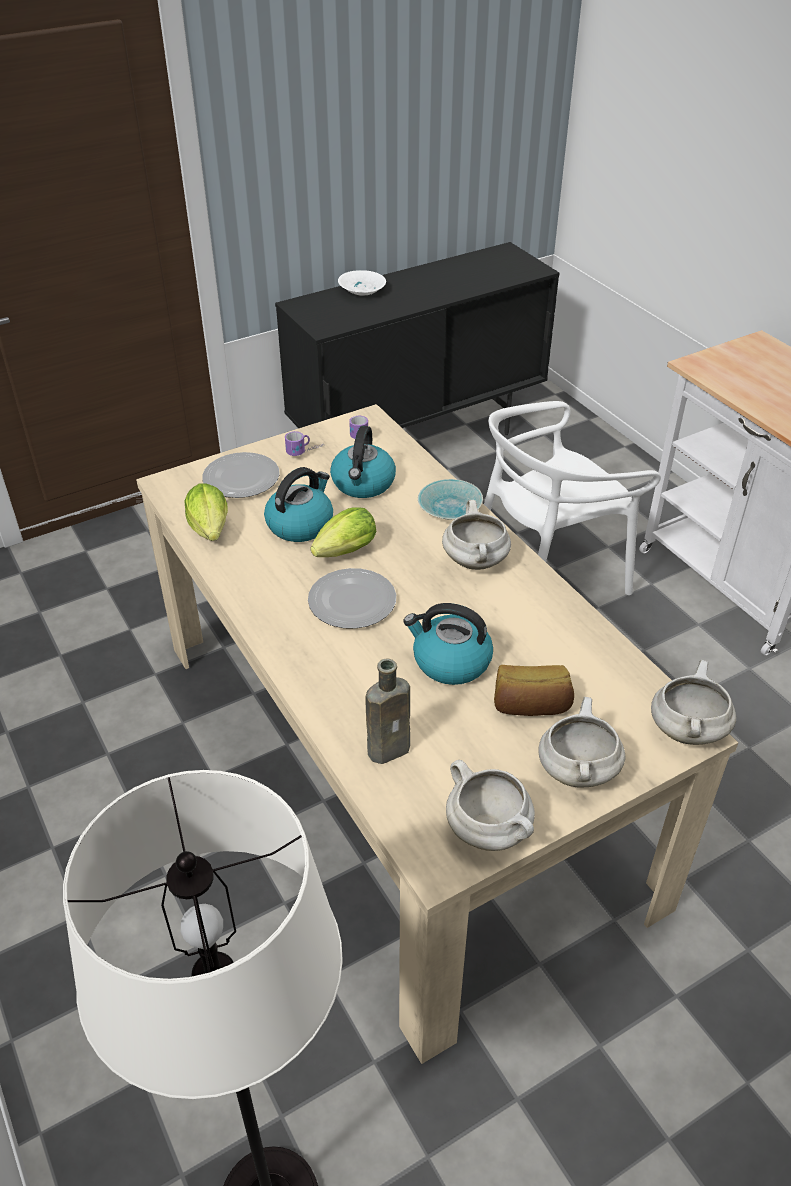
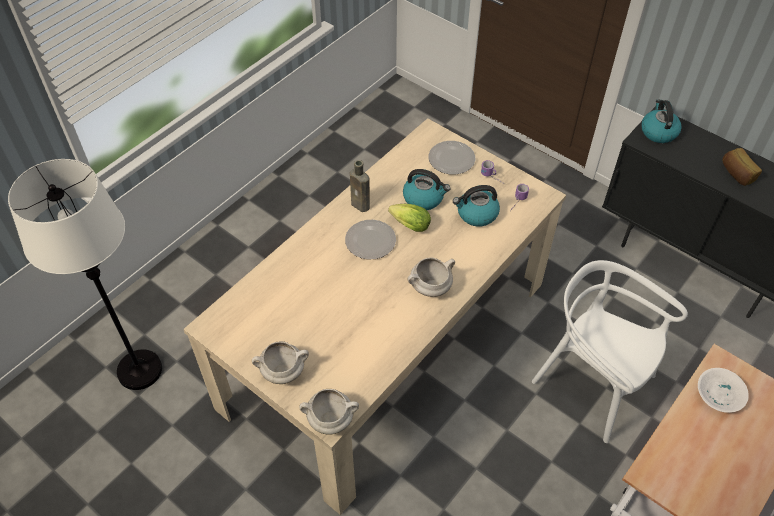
camera: 70 degrees right, 10 degrees up
lettuce [185,483,228,541] -> none
white bowl [338,270,386,296] -> white bowl moved to [698,368,749,413]
brown bottle [365,658,410,764] -> brown bottle moved to [350,160,370,212]
kettle [403,603,493,685] -> kettle moved to [641,99,682,143]
turquoise bowl [418,479,483,519] -> none
white cooking pot [446,760,535,851] -> none
bread [494,665,574,716] -> bread moved to [722,148,762,186]

